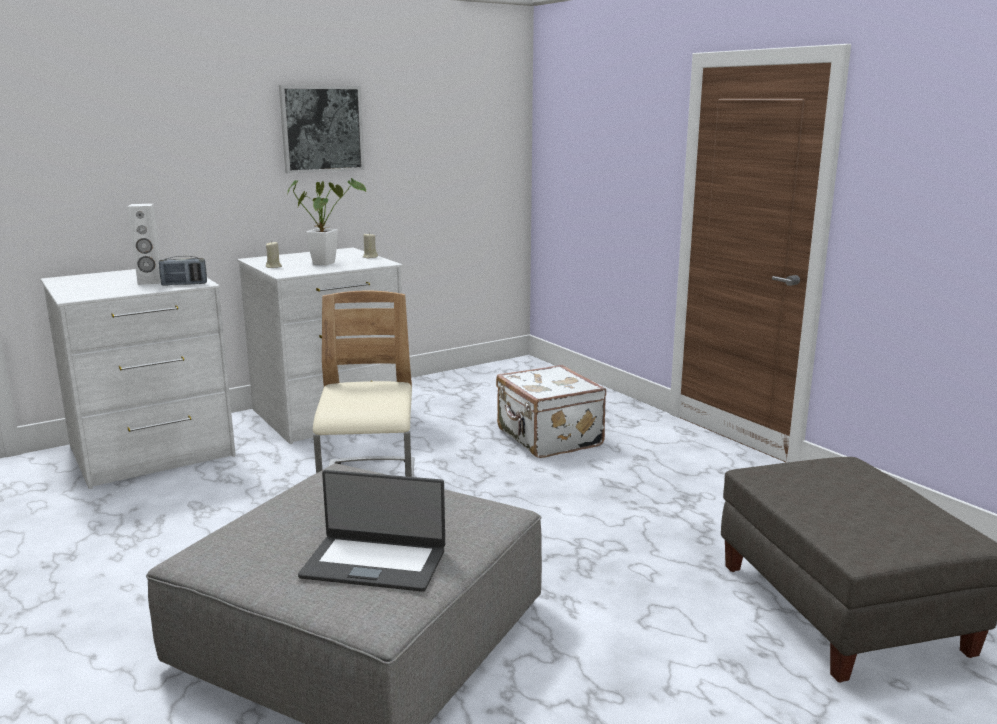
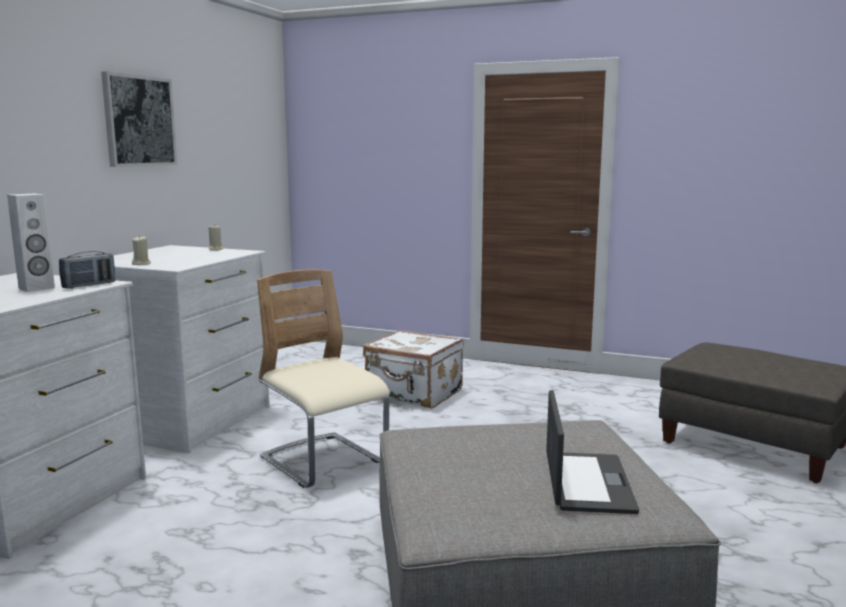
camera: 35 degrees left, 5 degrees down
potted plant [288,178,366,265] -> none
laptop [298,470,445,592] -> laptop turned 60 degrees counterclockwise [546,390,639,514]

